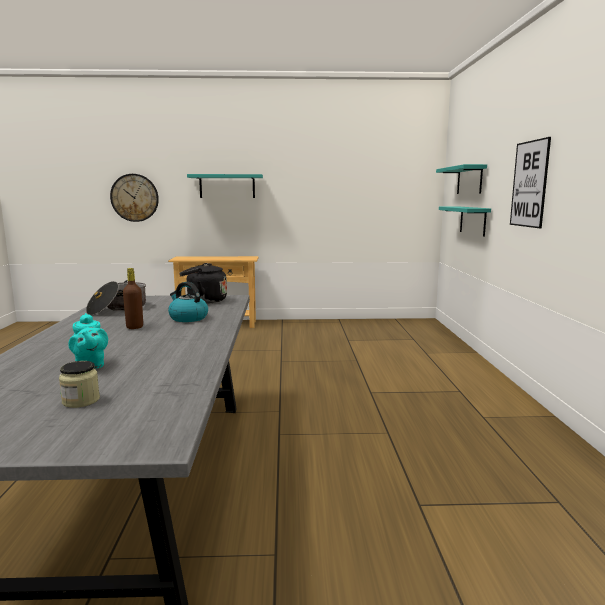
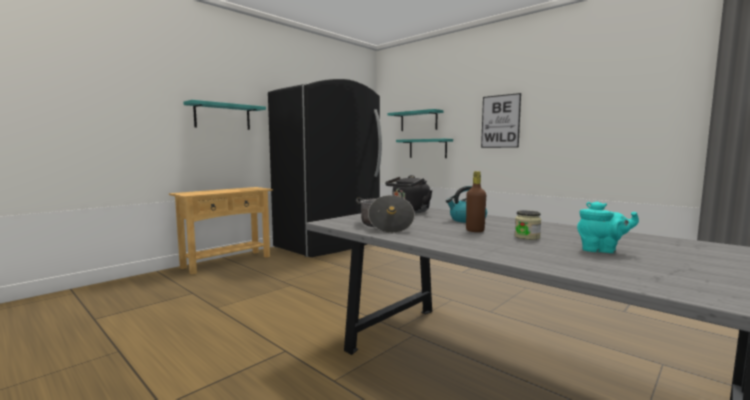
camera: 45 degrees left, 5 degrees down
jar [59,361,100,408] -> jar moved to [515,210,541,240]
wall clock [110,174,159,222] -> none
none -> black fridge [268,79,382,257]

